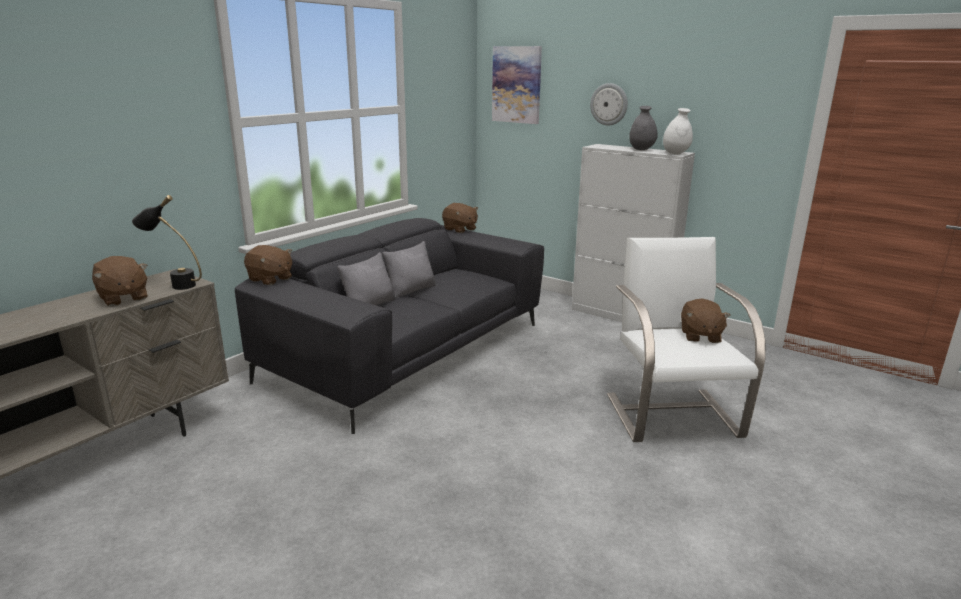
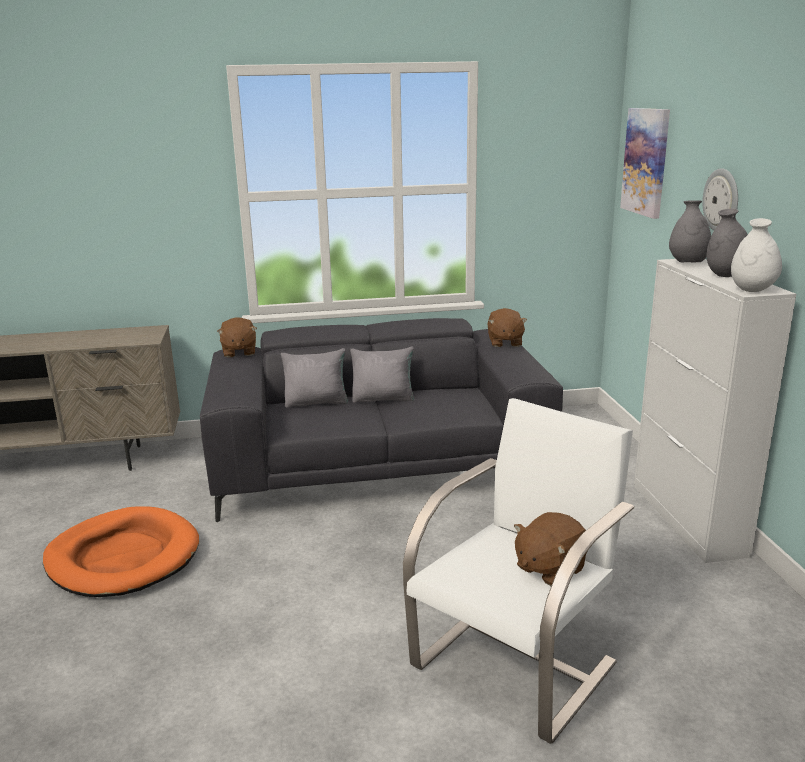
camera: 45 degrees right, 0 degrees up
brown plush toy [92,256,148,306] -> none
black table lamp [132,195,202,290] -> none
none -> orange dog bed [43,506,199,597]
none -> grey vase [669,200,711,263]

